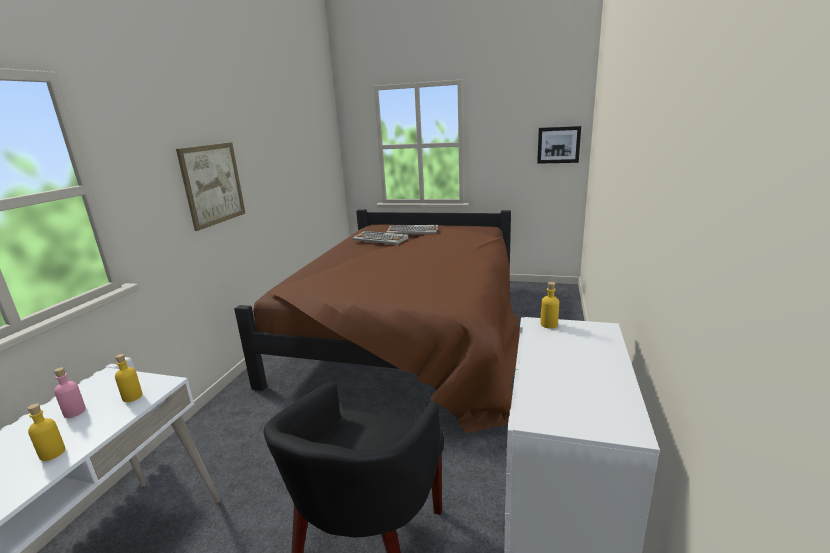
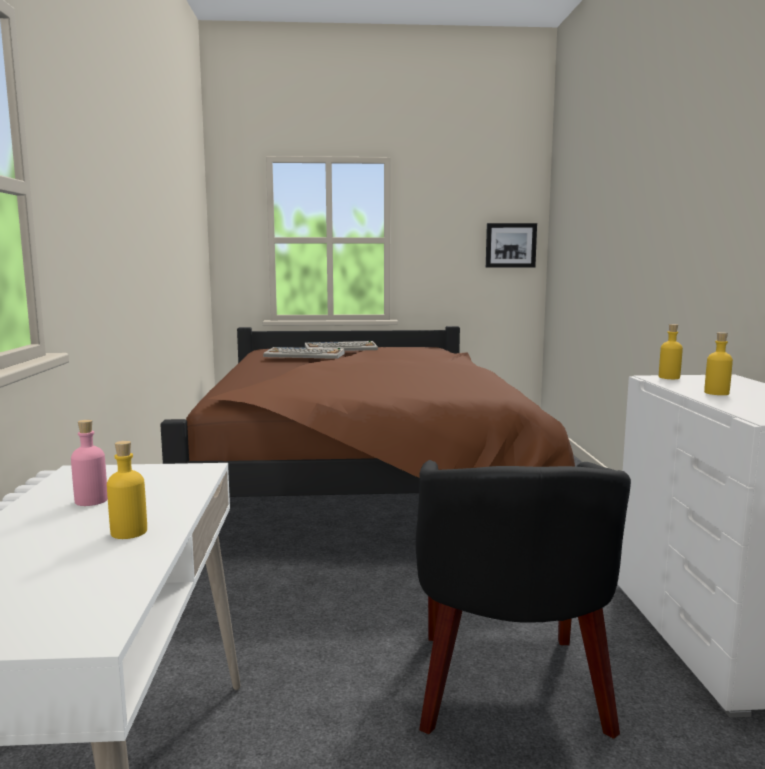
camera: 20 degrees left, 10 degrees down
yellow bottle [115,354,143,402] -> yellow bottle moved to [704,332,733,395]
picture [176,142,245,231] -> none

